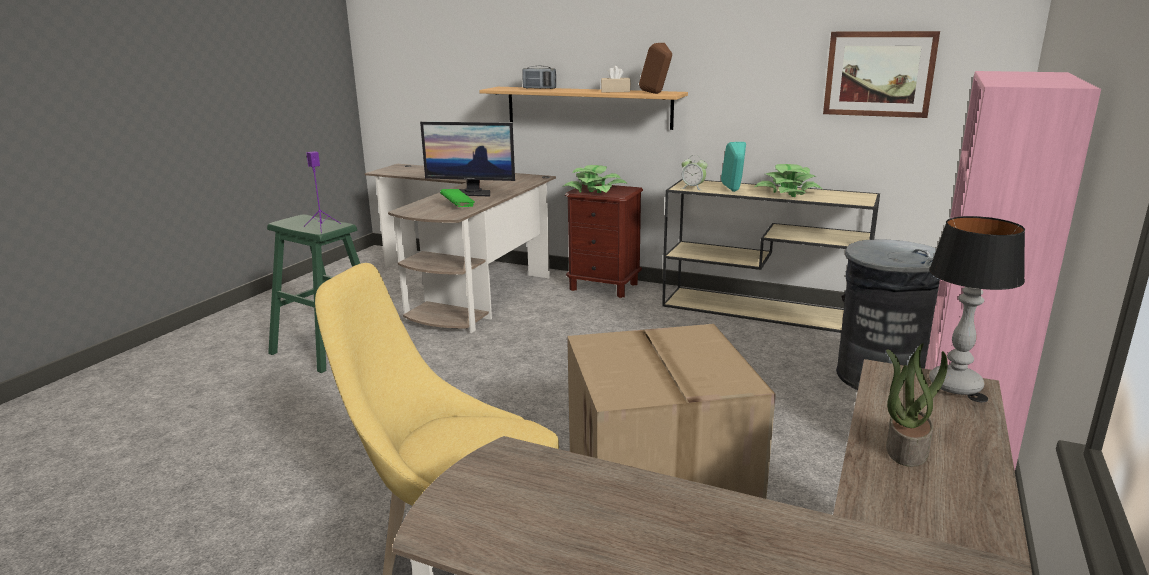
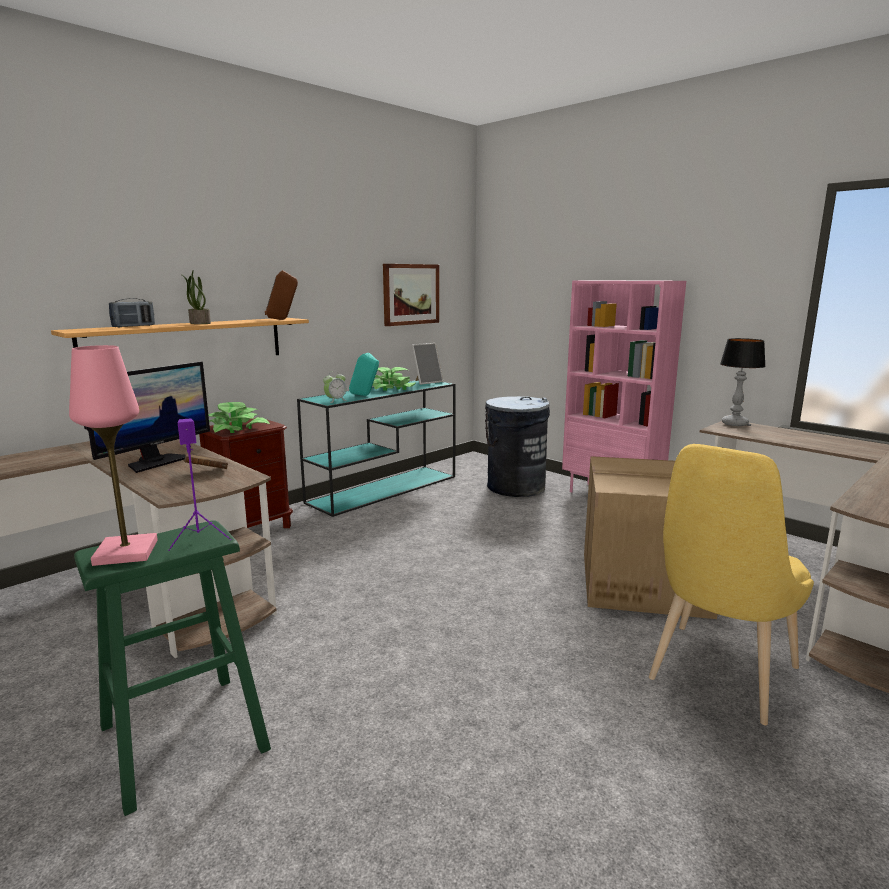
camera: 70 degrees left, 5 degrees down
green book [440,189,475,207] -> brown book [183,453,228,469]
beige tissue box [601,66,631,92] -> none
beige console table [662,179,880,333] -> turquoise console table [297,380,456,517]
potted plant [886,343,948,467] -> potted plant moved to [181,270,211,324]
none -> pink table lamp [69,345,158,566]
none -> picture frame [412,343,443,385]

